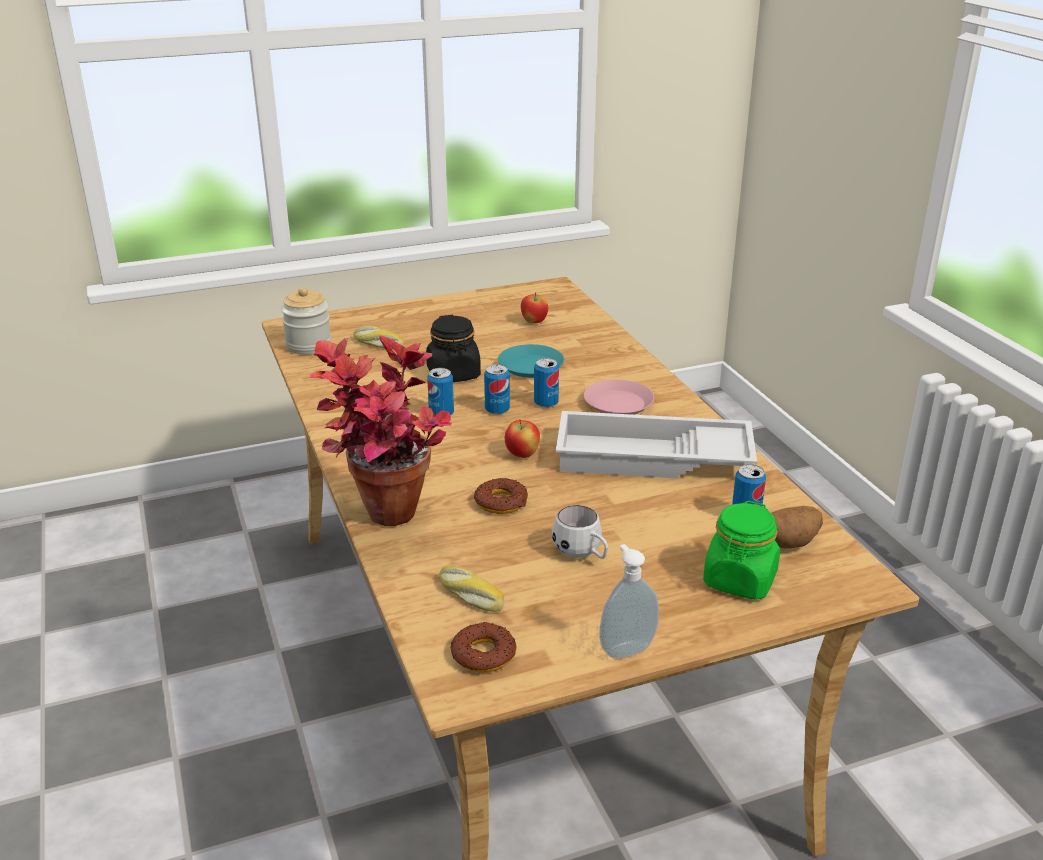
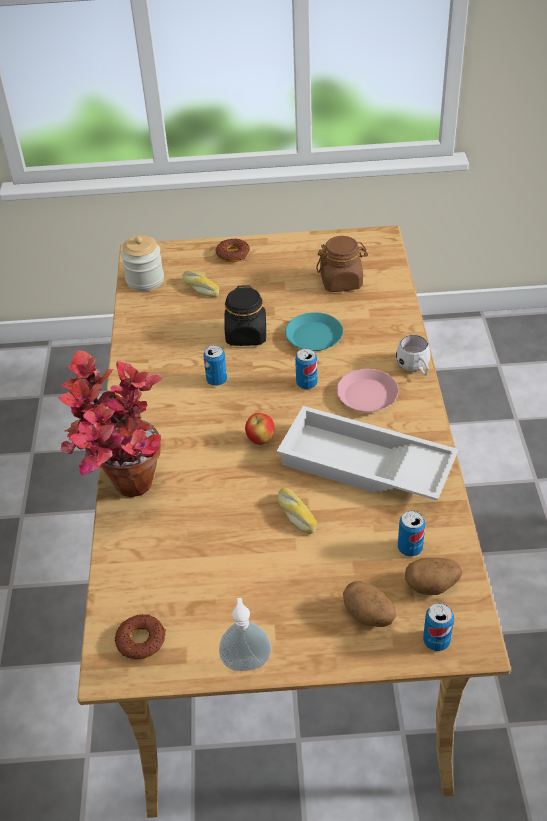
camera: 20 degrees right, 15 degrees up
bread [439,565,504,612] -> bread moved to [278,488,317,534]
donut [474,478,528,514] -> donut moved to [215,239,250,262]
can [484,364,510,415] -> can moved to [423,603,454,651]
apple [521,292,548,324] -> brown jar [316,236,368,292]
white mug [552,505,608,559] -> white mug moved to [396,335,431,376]
green jar [703,501,780,600] -> potato [343,581,396,627]

